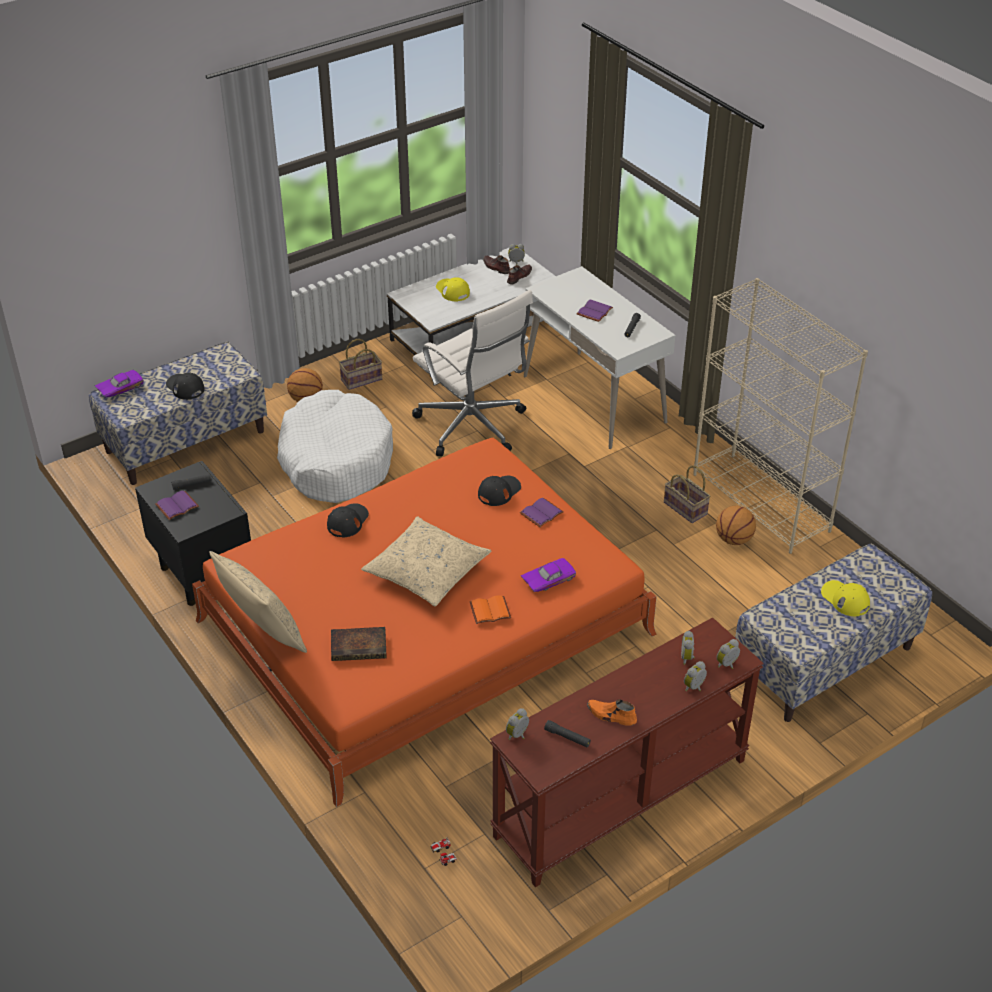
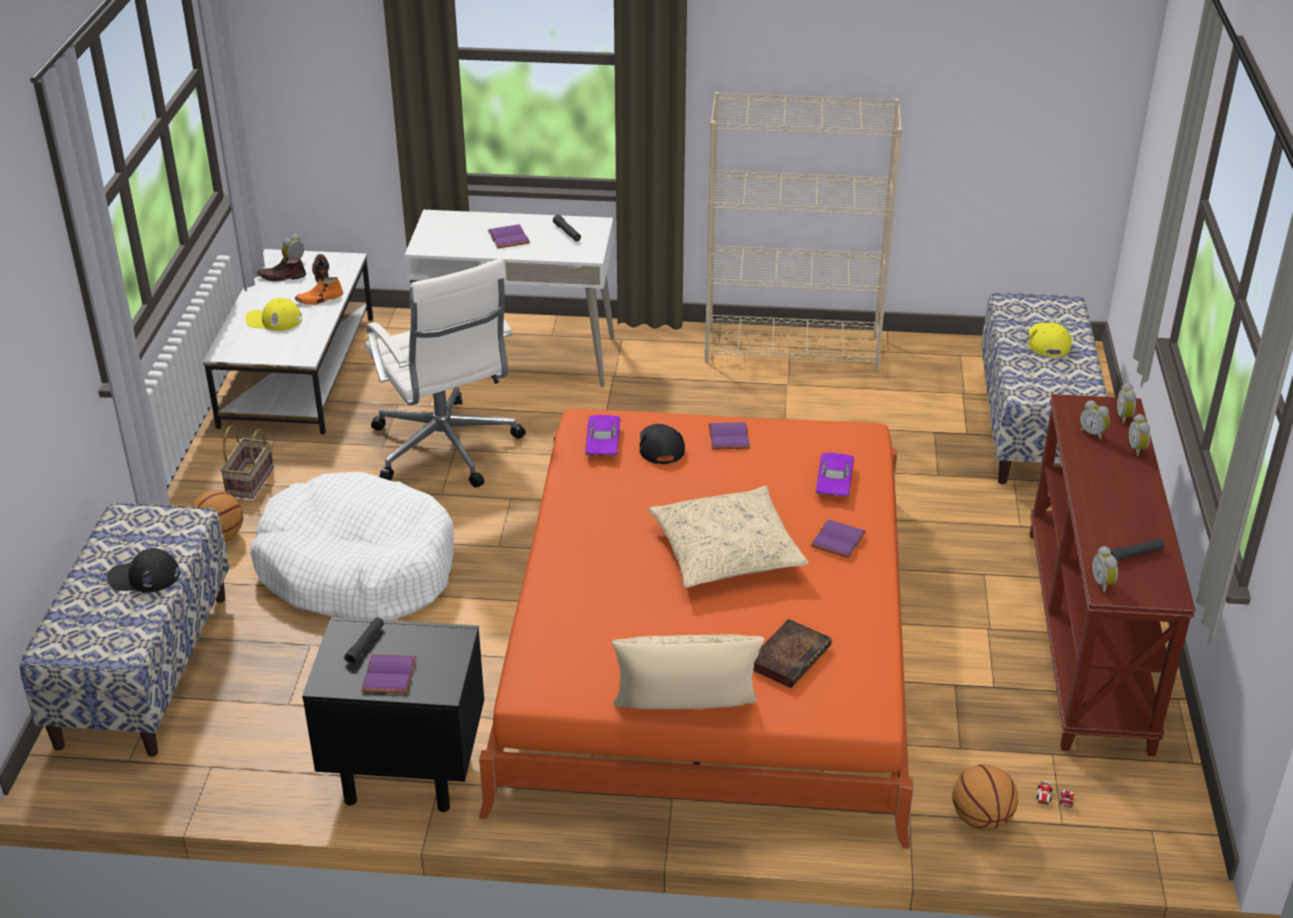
camera: 50 degrees left, 5 degrees down
purple toy car [95,370,143,398] -> purple toy car moved to [585,415,620,455]
black cap [327,503,369,538] -> none
white office chair [412,290,533,456] -> white office chair turned 60 degrees clockwise [365,258,526,488]
orange book [470,596,511,624] -> purple book [810,520,866,558]
orange shoe [587,699,637,726] -> orange shoe moved to [295,277,343,305]
basket [664,465,711,523] -> none
basketball [716,506,756,545] -> basketball moved to [952,764,1018,830]
yellow cap [821,580,870,616] -> yellow cap turned 90 degrees clockwise [1029,323,1072,357]

